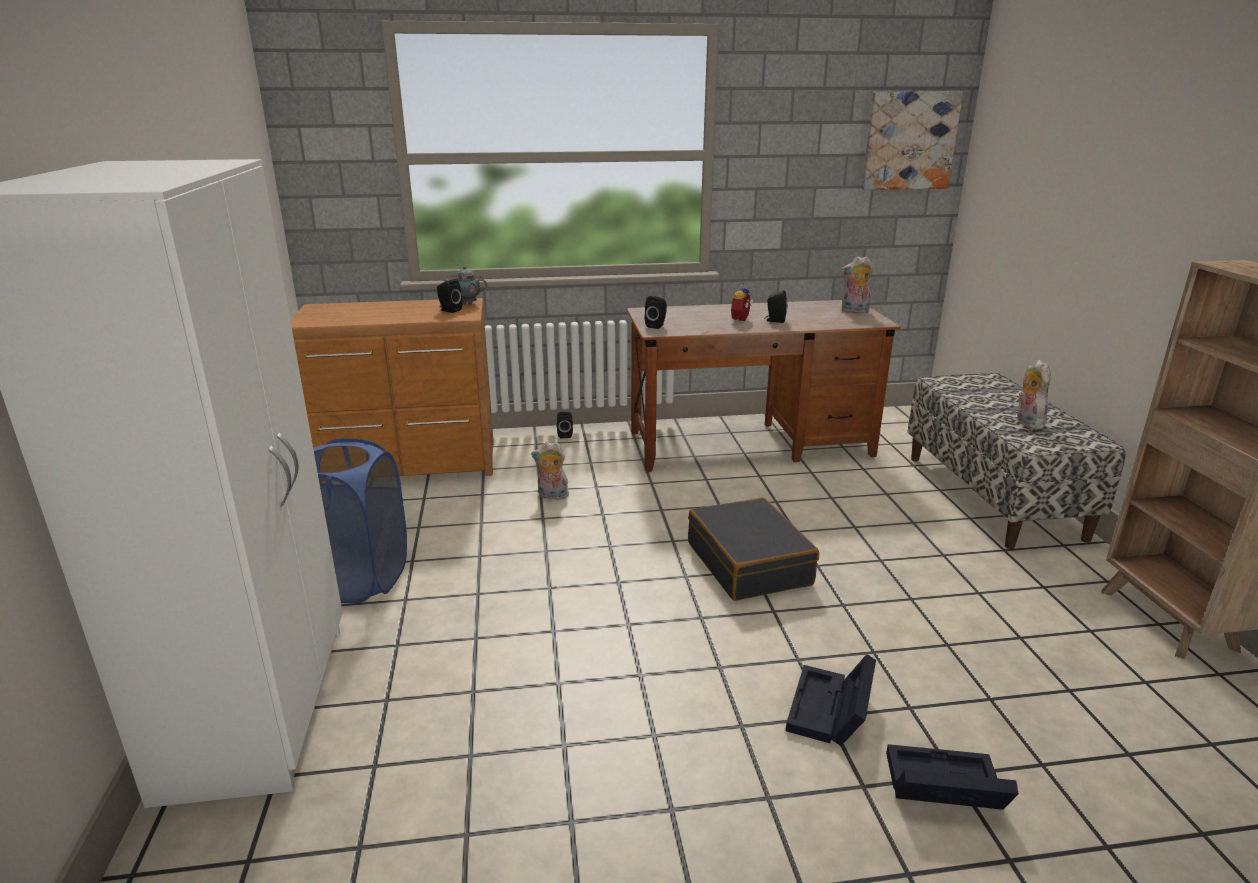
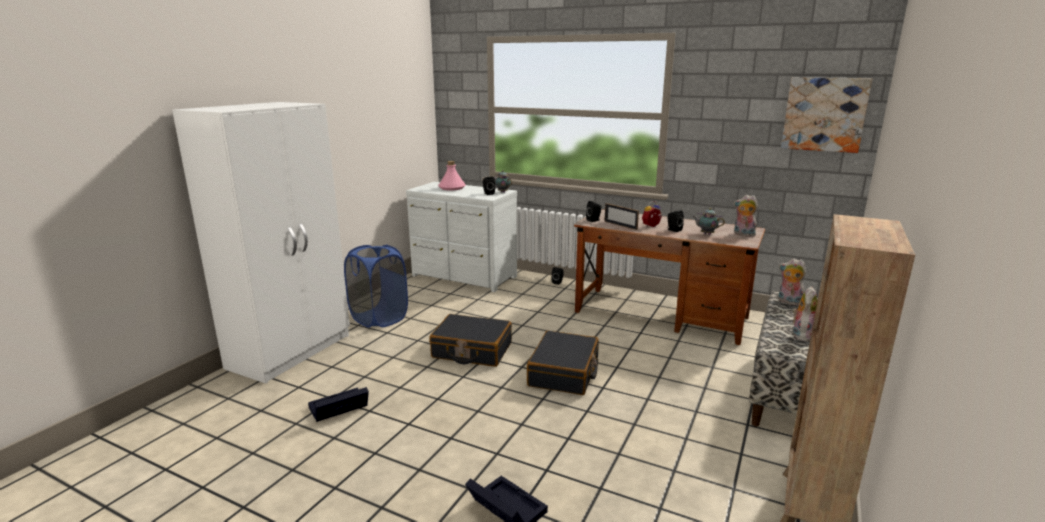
camera: 35 degrees right, 5 degrees down
brown dresser [290,298,494,476] -> white dresser [406,182,517,292]
plush toy [531,442,569,500] -> plush toy moved to [779,258,807,306]
black storage box [786,654,876,746] -> black storage box moved to [308,387,369,422]
none -> black suitcase [429,314,512,367]
none -> pink bottle [438,161,466,190]
none -> picture frame [604,203,639,230]
none -> teapot [692,208,725,235]

